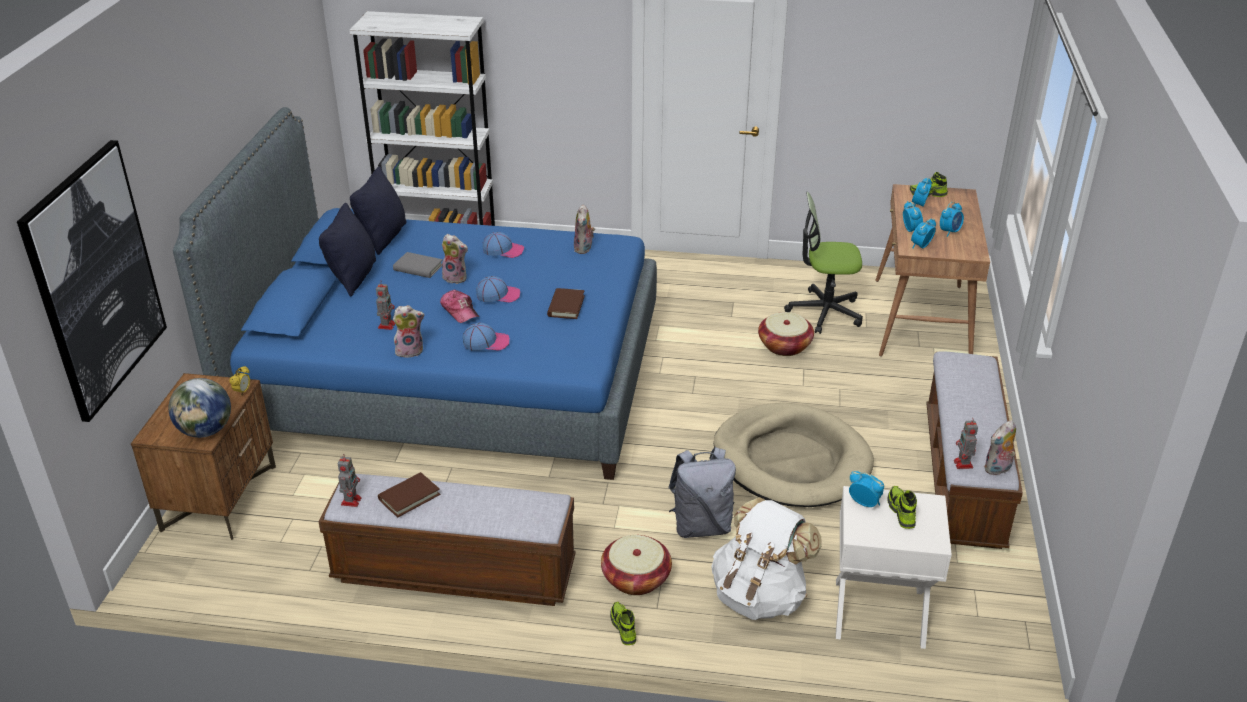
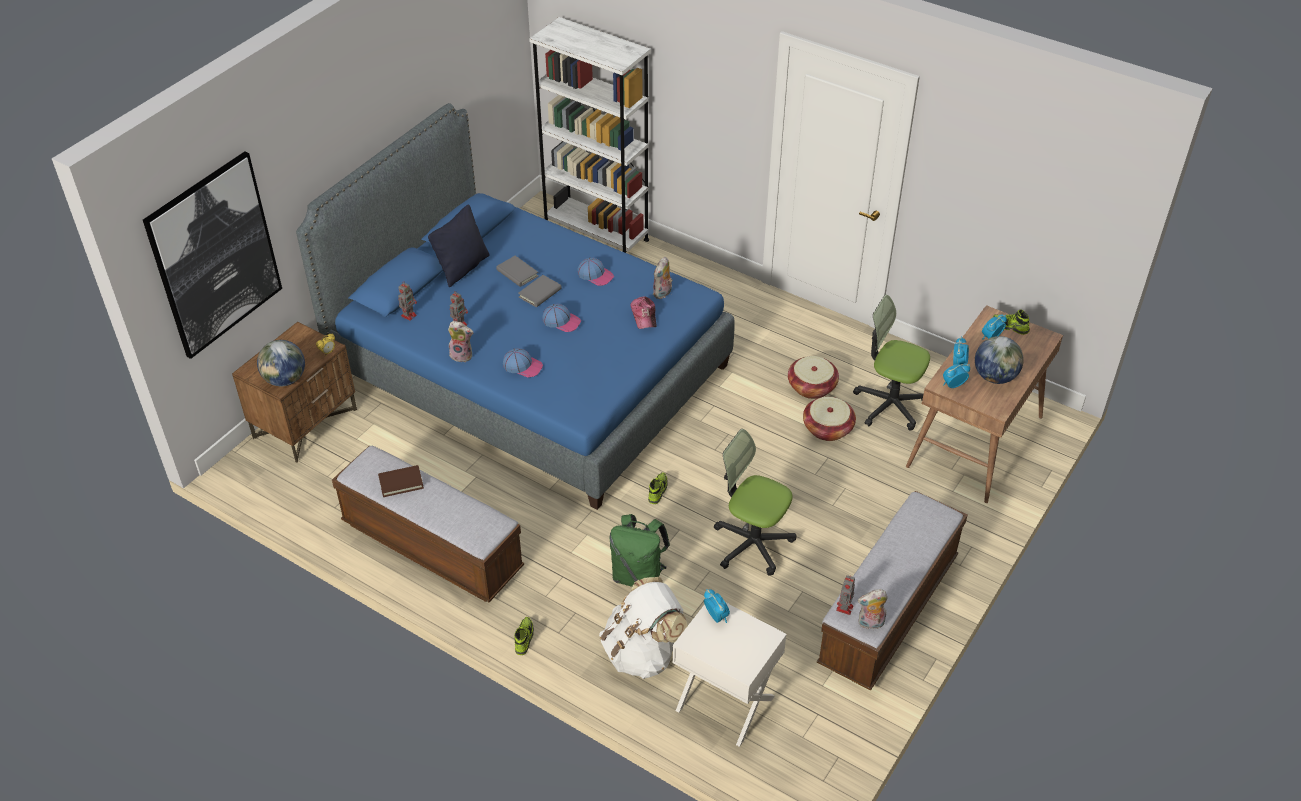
camera: 25 degrees right, 10 degrees up
toy robot [338,457,361,507] -> toy robot moved to [398,281,417,321]
black pillow [350,167,407,255] -> none
cap [440,289,479,323] -> cap moved to [630,297,657,329]
plush toy [442,234,468,284] -> grey book [518,275,562,307]
brown book [547,288,585,319] -> none
basket [601,535,672,595] -> basket moved to [788,356,839,399]
grey backpack [668,447,736,538] -> green backpack [610,514,670,587]
beige dog bed [714,403,874,507] -> office chair [714,429,796,576]
shoe [887,486,917,529] -> shoe moved to [648,472,668,504]
alarm clock [940,202,964,237] -> globe [975,336,1024,384]

